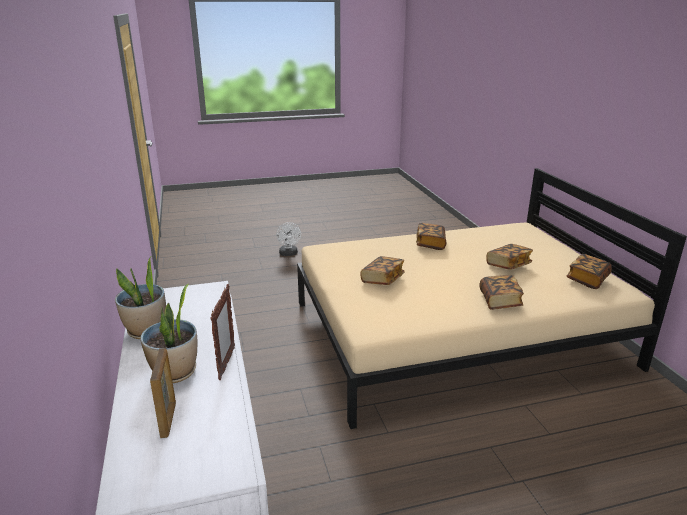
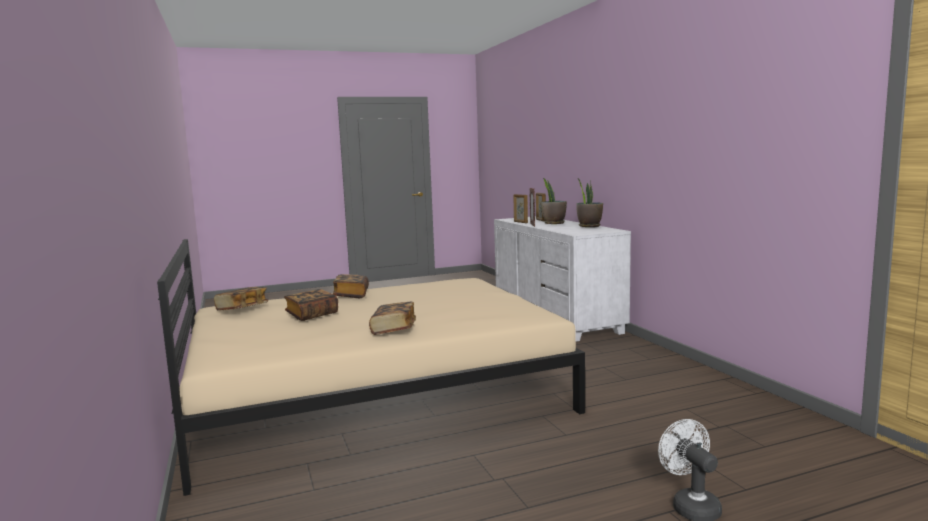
camera: 175 degrees right, 15 degrees down
book [361,256,405,285] -> none
none -> picture frame [514,194,528,223]

